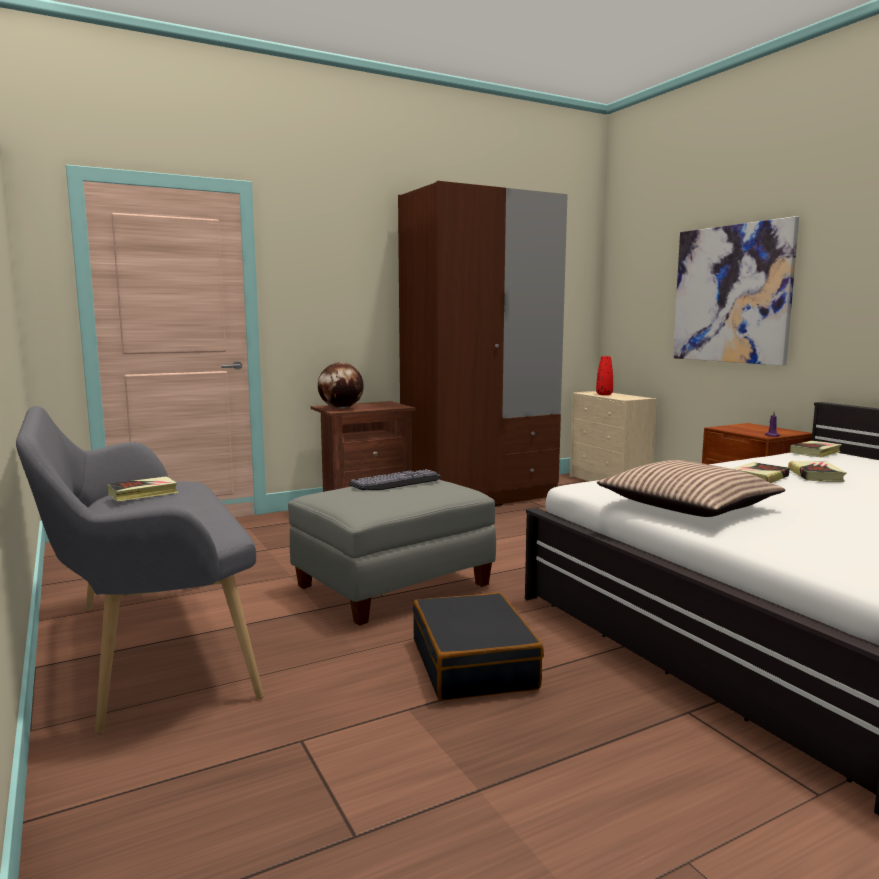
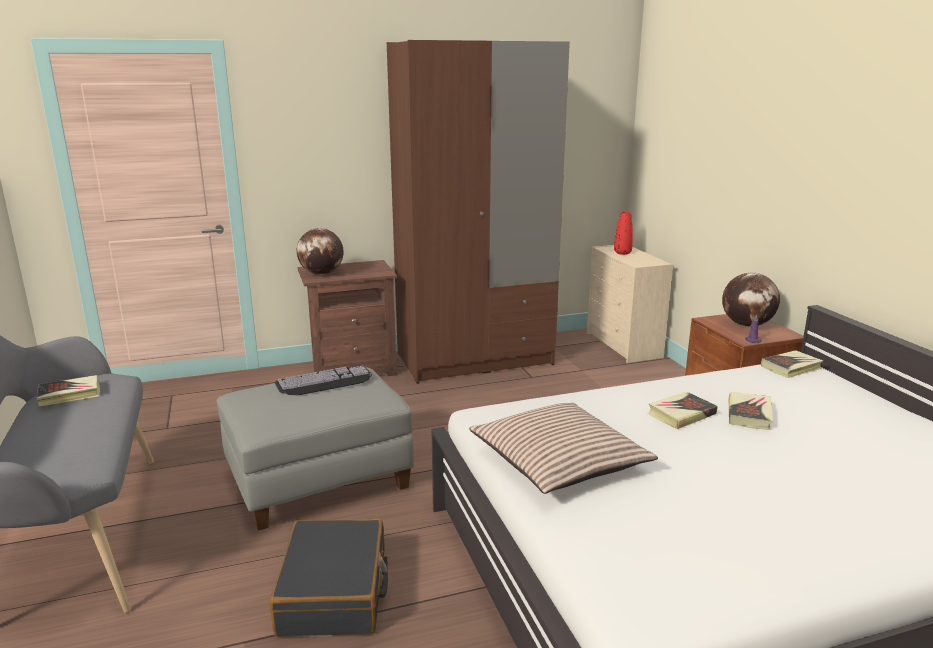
camera: 10 degrees right, 10 degrees up
picture [673,216,799,366] -> none
none -> globe [722,273,780,327]

